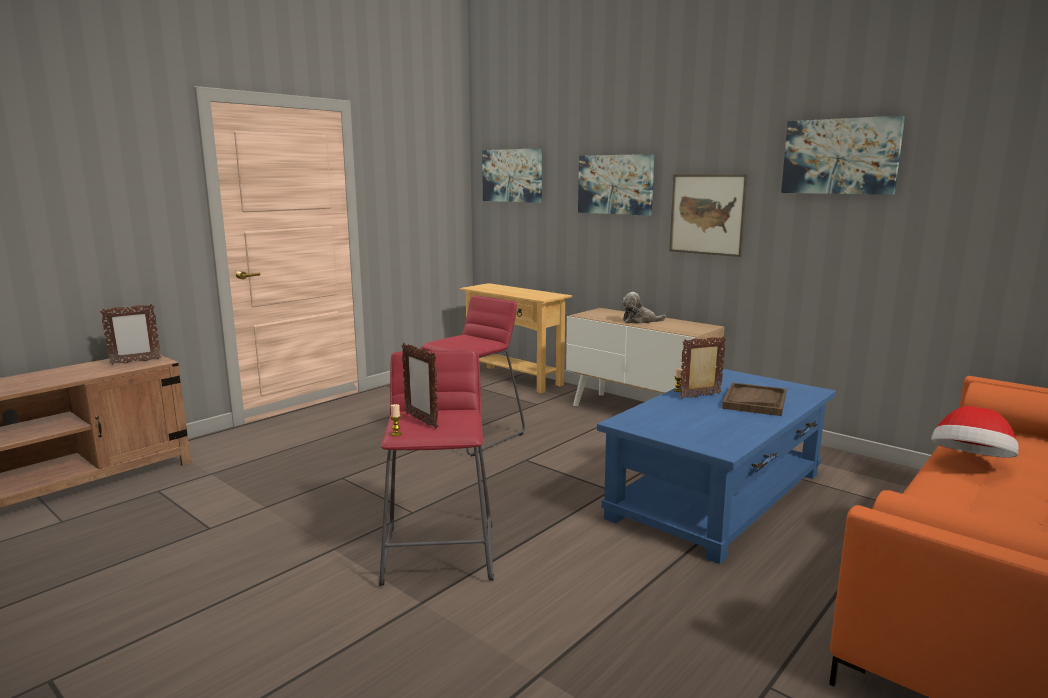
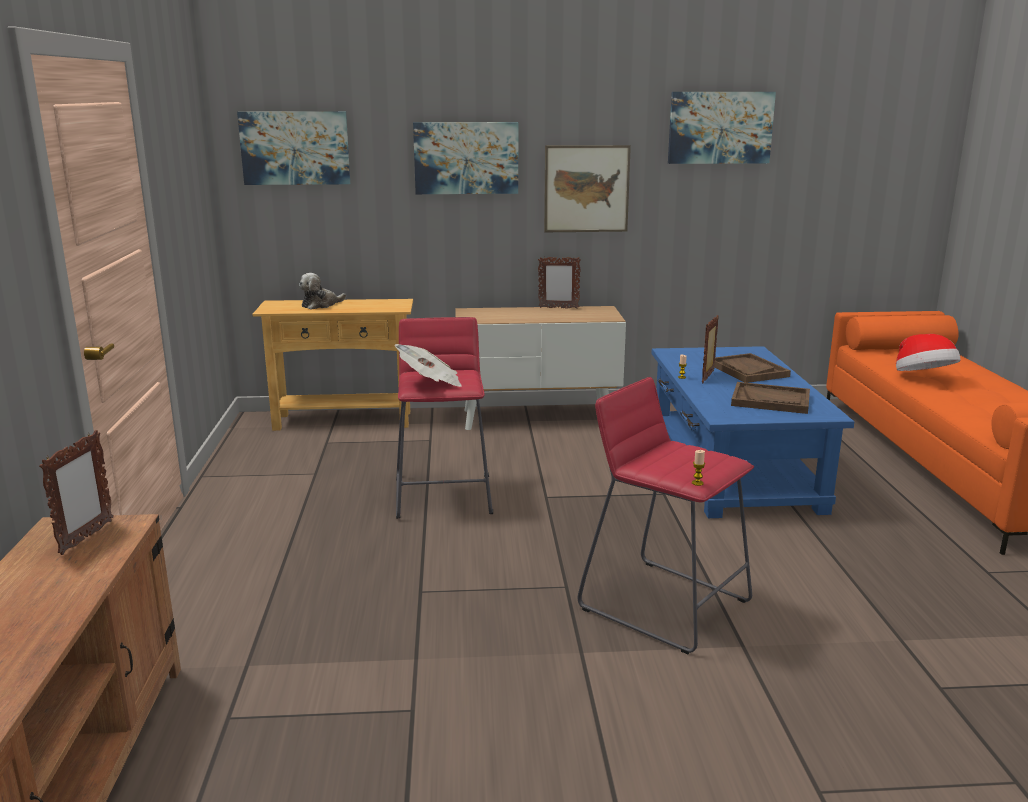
camera: 45 degrees left, 5 degrees up
picture frame [401,343,438,429] -> picture frame moved to [538,257,581,309]
plush toy [621,292,666,324] -> plush toy moved to [299,273,346,310]
none -> newspaper [395,344,462,387]
none -> brown tray [731,382,810,414]

